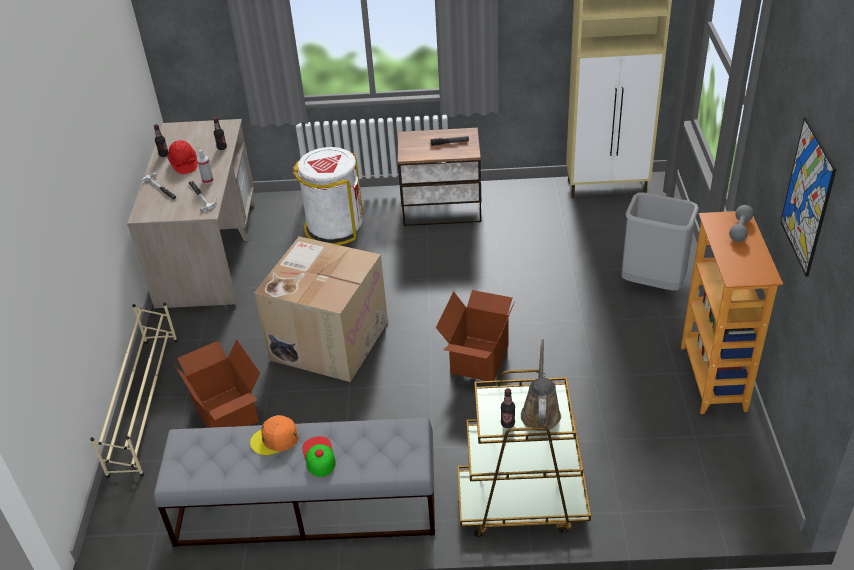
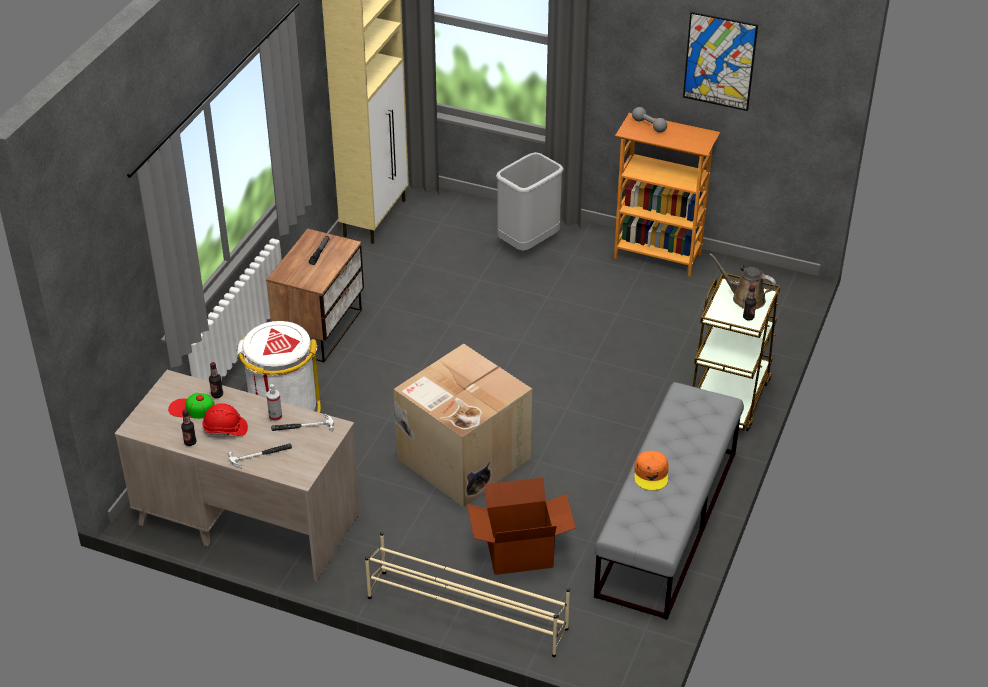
camera: 70 degrees left, 0 degrees up
cap [302,436,336,477] -> cap moved to [168,393,215,419]
cardboard box [436,290,515,381] -> none

